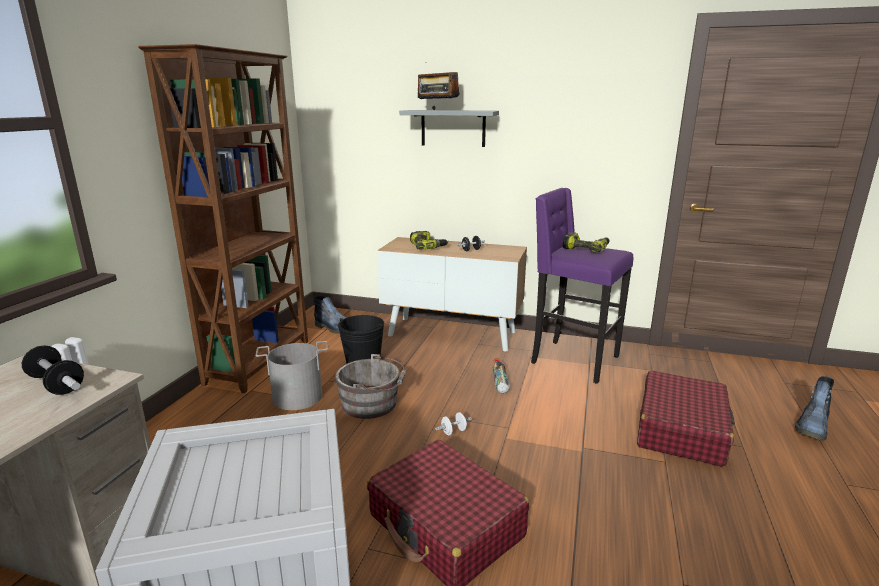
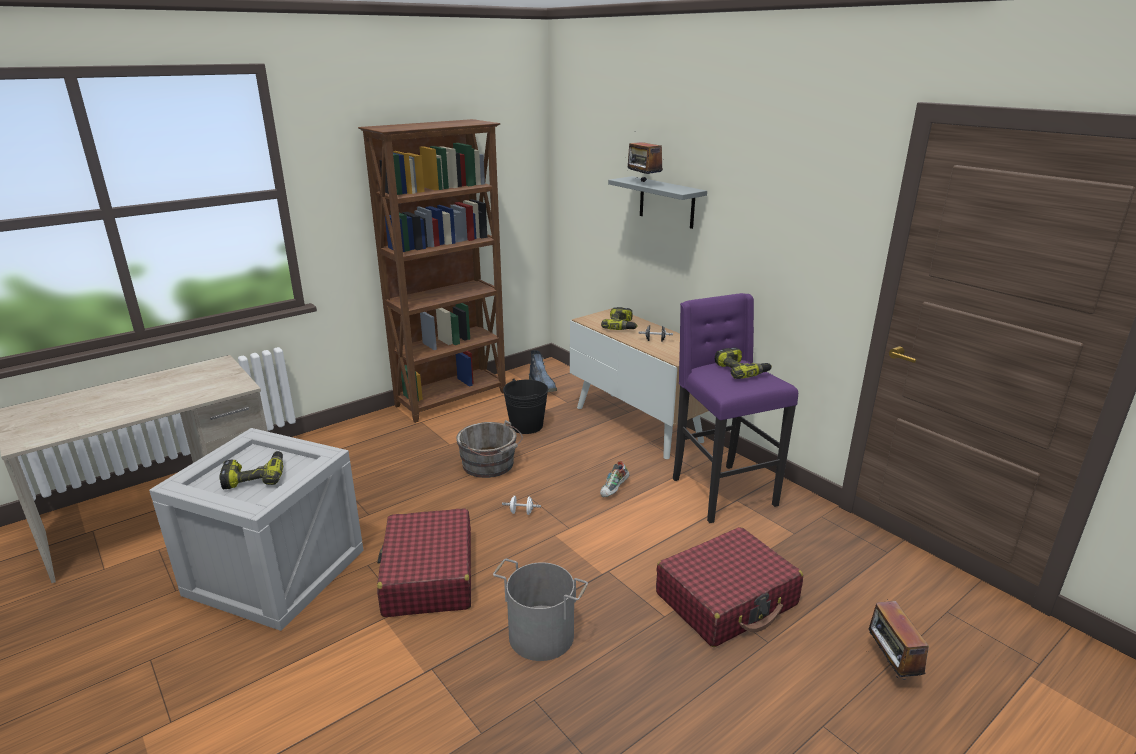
camera: 35 degrees right, 5 degrees up
dumbbell [22,345,84,395] -> none
grey bucket [256,341,328,410] -> grey bucket moved to [493,559,588,661]
boot [795,376,834,441] -> radio [868,601,929,680]
none -> power drill [219,451,283,489]

